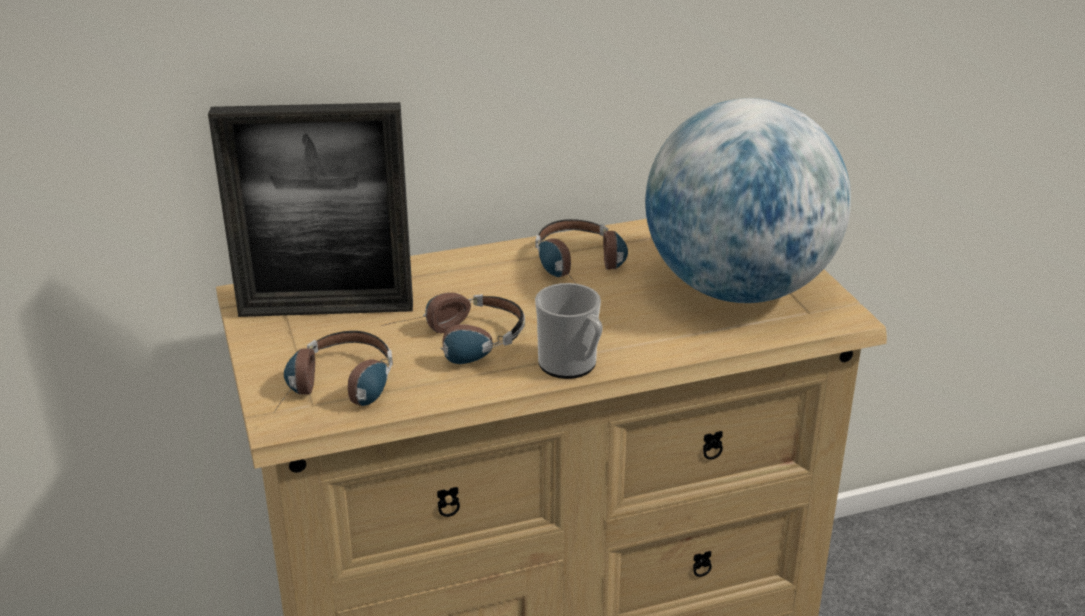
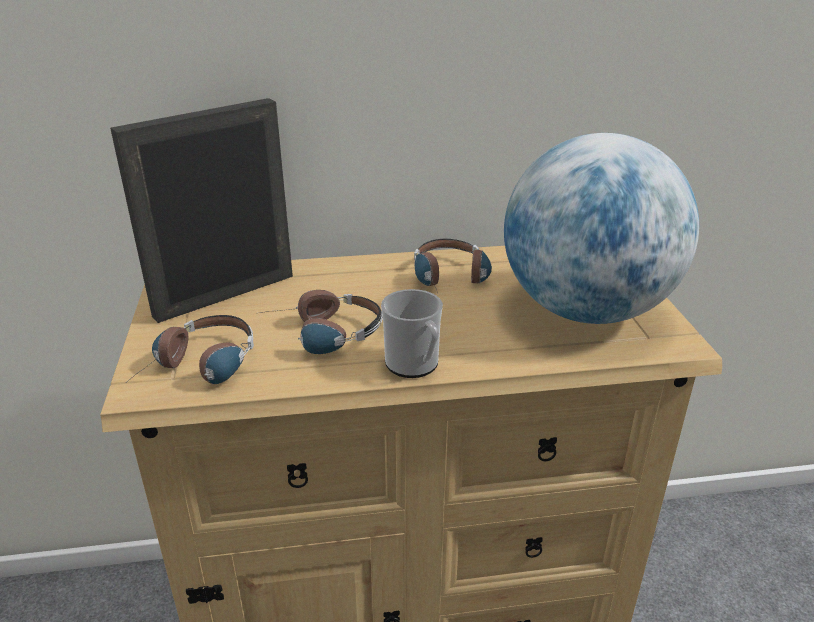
camera: 10 degrees right, 0 degrees up
picture frame [208,102,413,317] -> picture frame turned 135 degrees clockwise [110,98,293,323]

